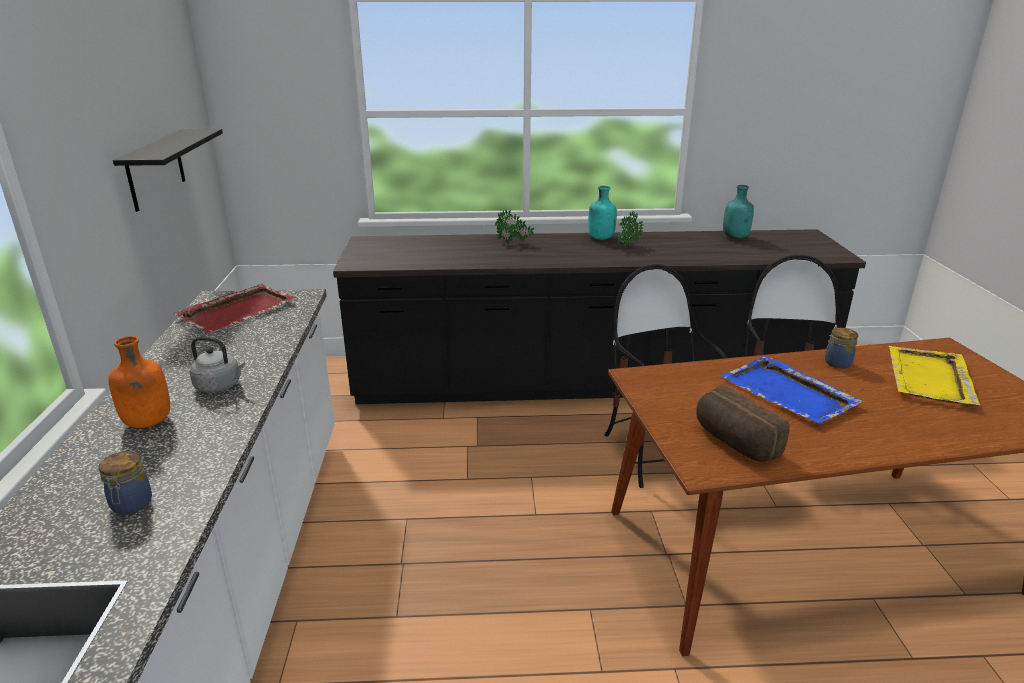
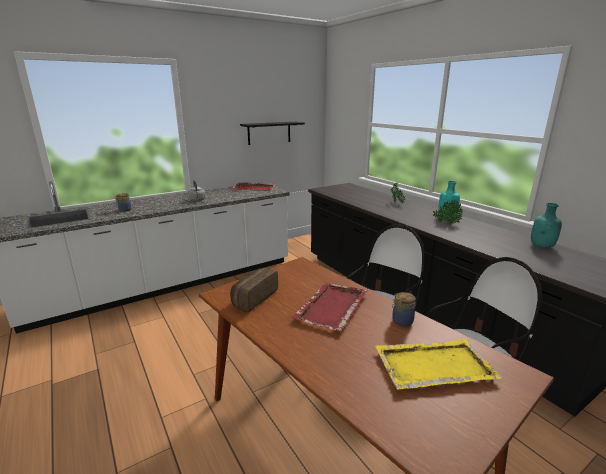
camera: 60 degrees right, 5 degrees down
orange bottle [108,336,170,428] -> none
blue tray [721,356,864,424] -> red tray [292,282,368,331]

